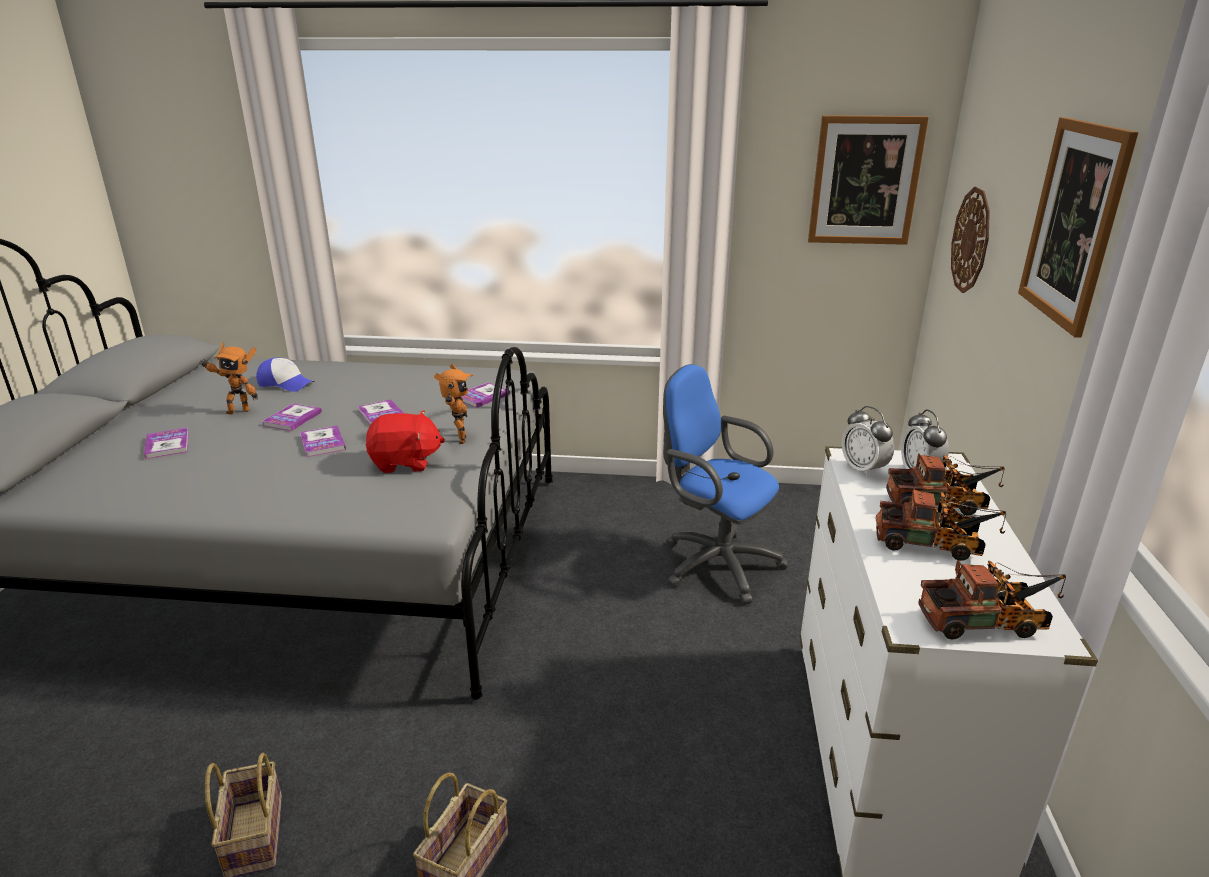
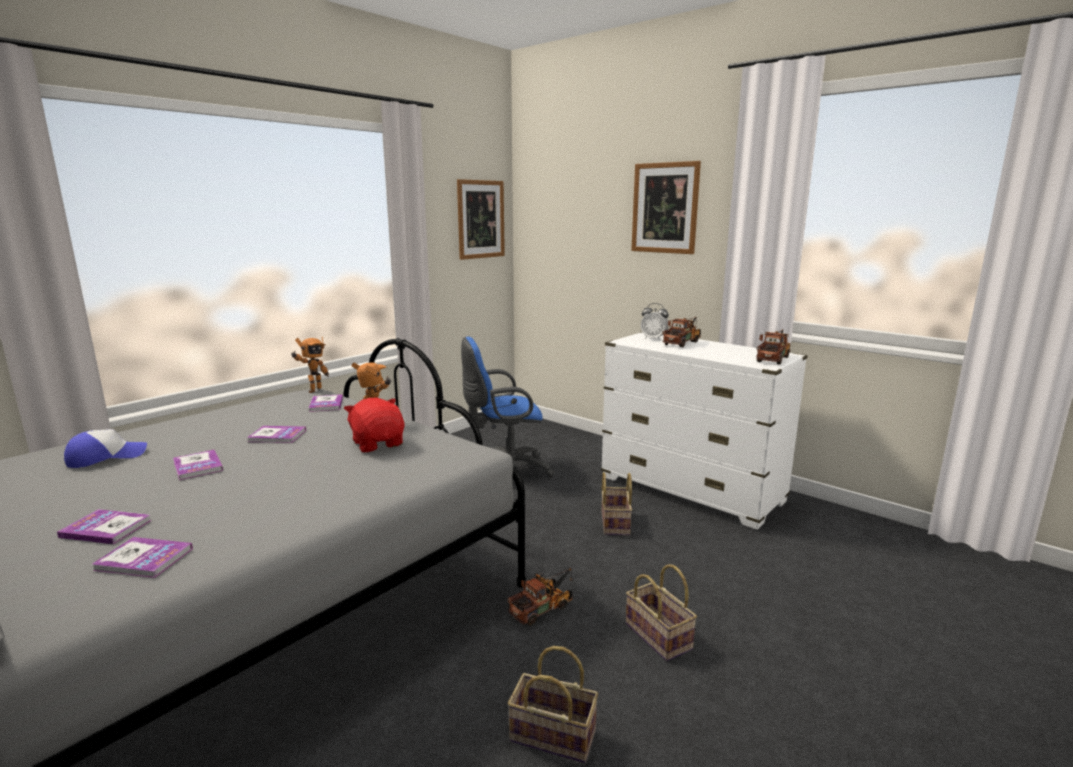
camera: 55 degrees left, 10 degrees down
toy robot [199,342,258,414] -> toy robot moved to [291,336,329,393]
book [300,426,346,457] -> book moved to [92,537,193,578]
red plush toy [366,410,445,473] -> red plush toy turned 60 degrees counterclockwise [344,398,404,452]
alarm clock [842,406,894,477] -> none
toy truck [876,488,1006,561] -> toy truck moved to [507,568,573,626]
wall clock [951,187,990,293] -> none
none -> basket [602,472,632,535]

